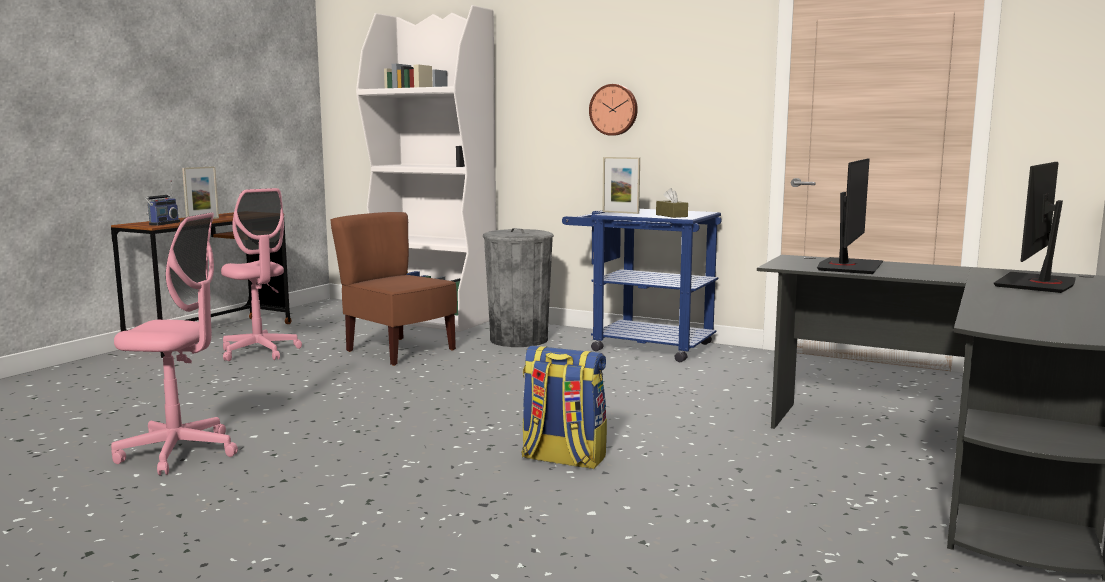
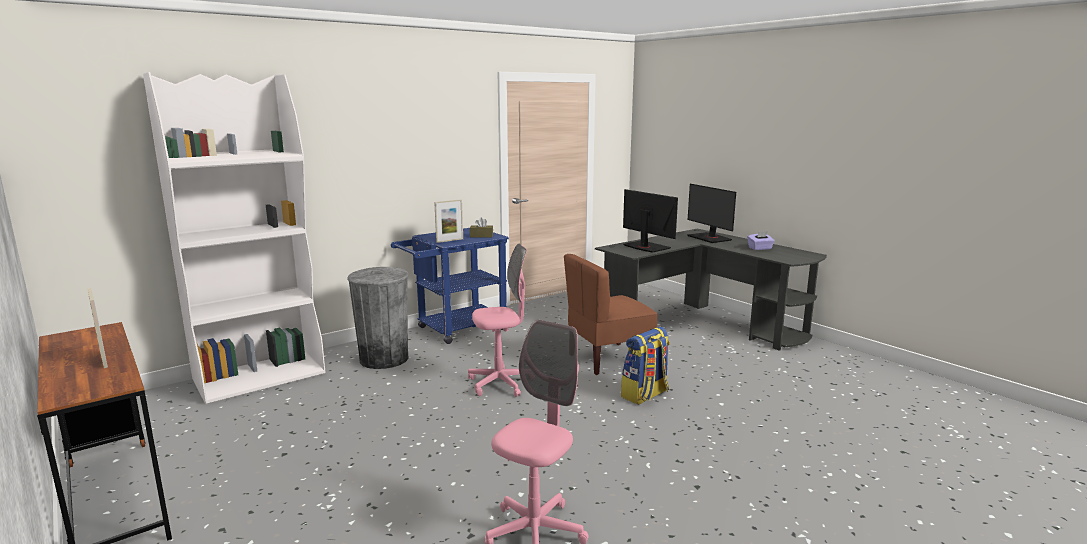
camera: 65 degrees left, 5 degrees up
radio [145,180,180,226] -> none
pink office chair [221,188,302,361] -> pink office chair moved to [468,244,527,397]
brown chair [330,212,457,366] -> brown chair moved to [564,254,657,375]
wall clock [589,84,638,136] -> none
none -> purple tissue box [747,231,775,250]

